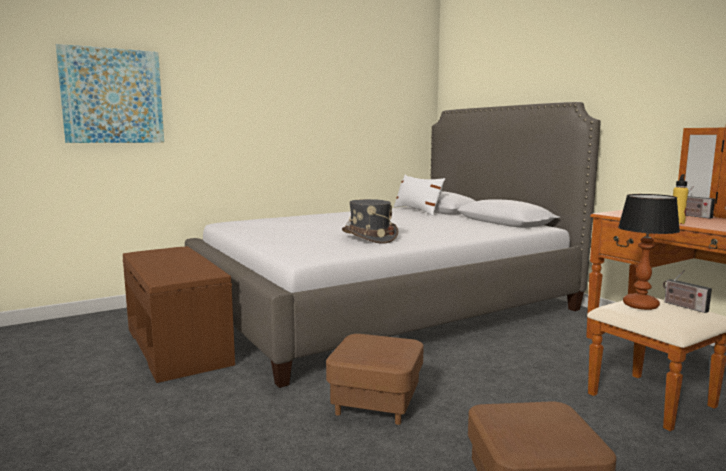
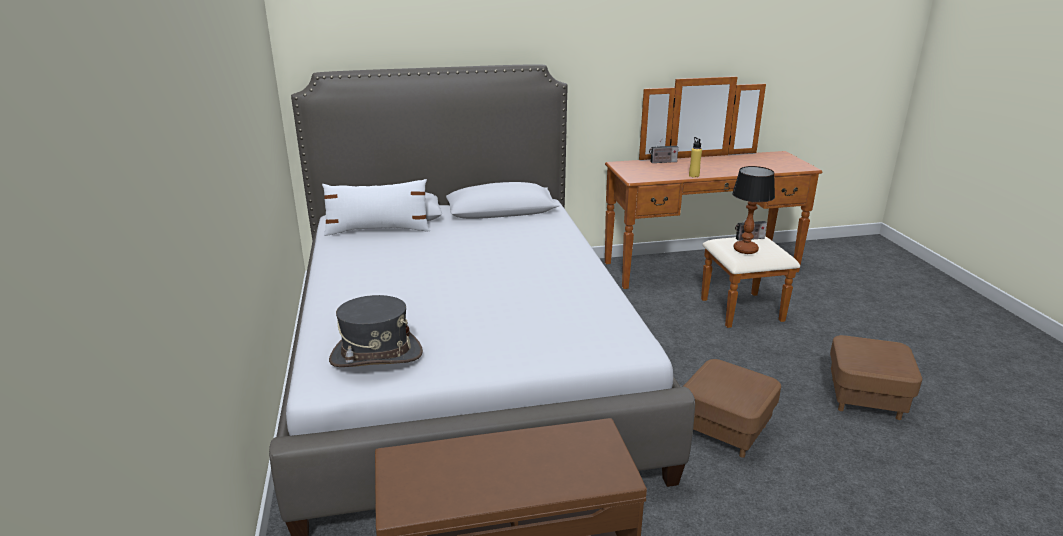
camera: 70 degrees left, 15 degrees up
picture [56,44,164,143] -> none
grey hat [342,199,398,244] -> grey hat moved to [329,295,423,367]

